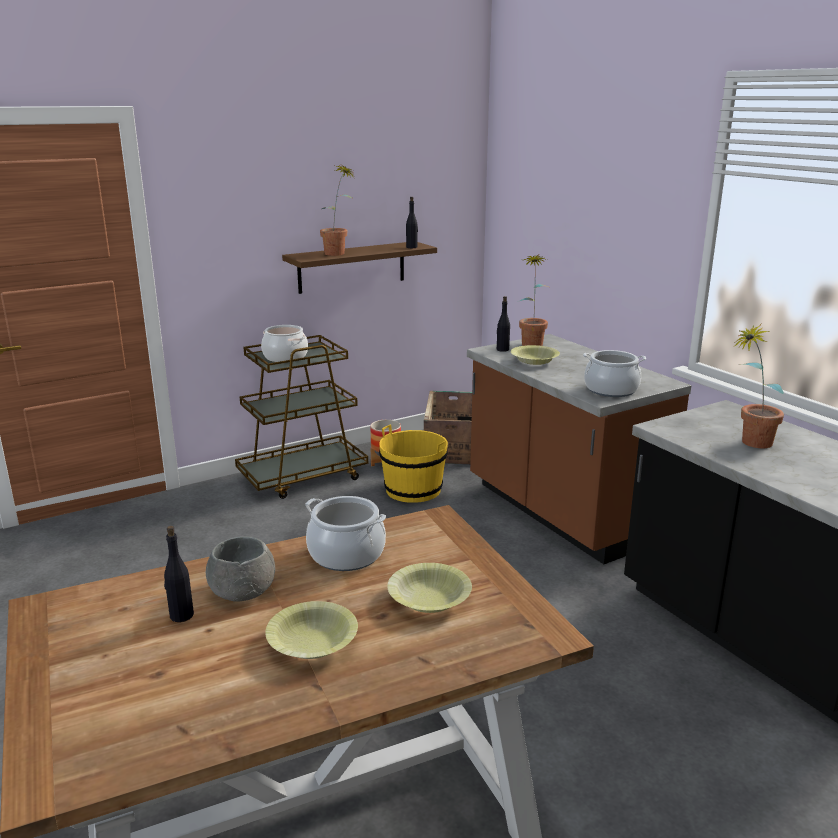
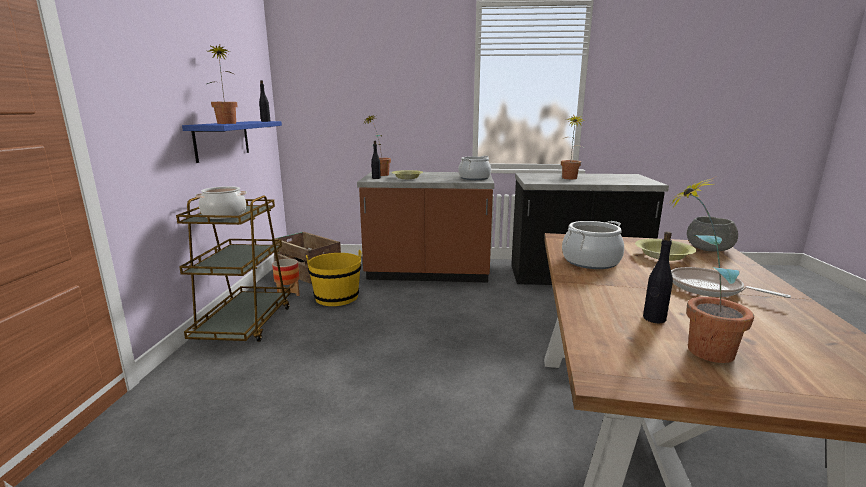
camera: 55 degrees left, 5 degrees down
grey bowl [206,536,275,602] -> grey bowl moved to [687,216,738,252]
yellow bowl [265,601,358,659] -> frying pan [671,267,791,298]
brown shelf [282,242,437,294] -> blue shelf [182,121,282,163]
none -> potted plant [669,177,754,363]

